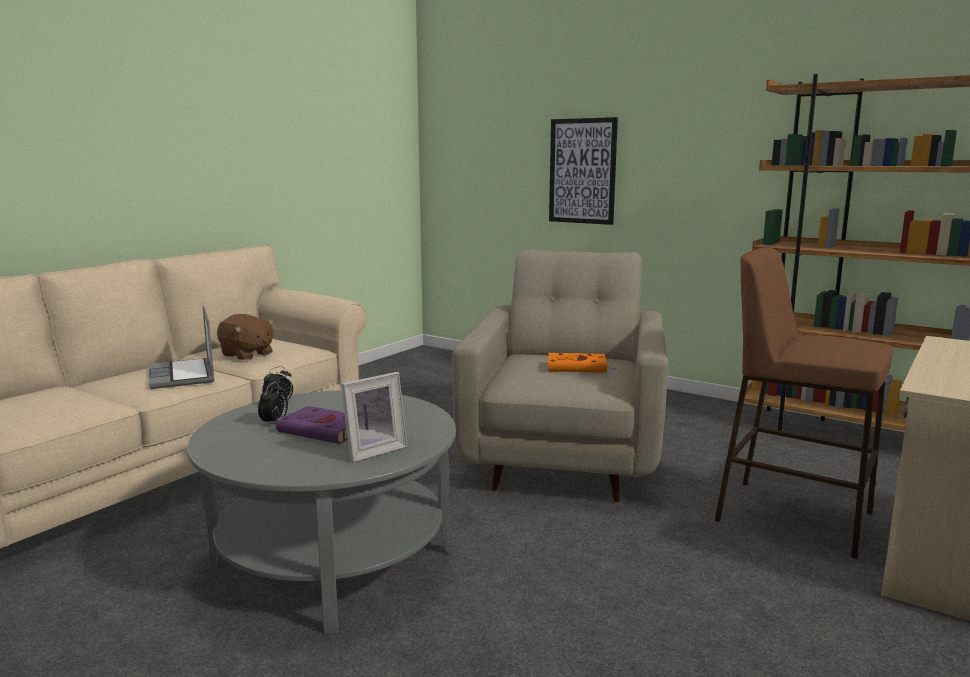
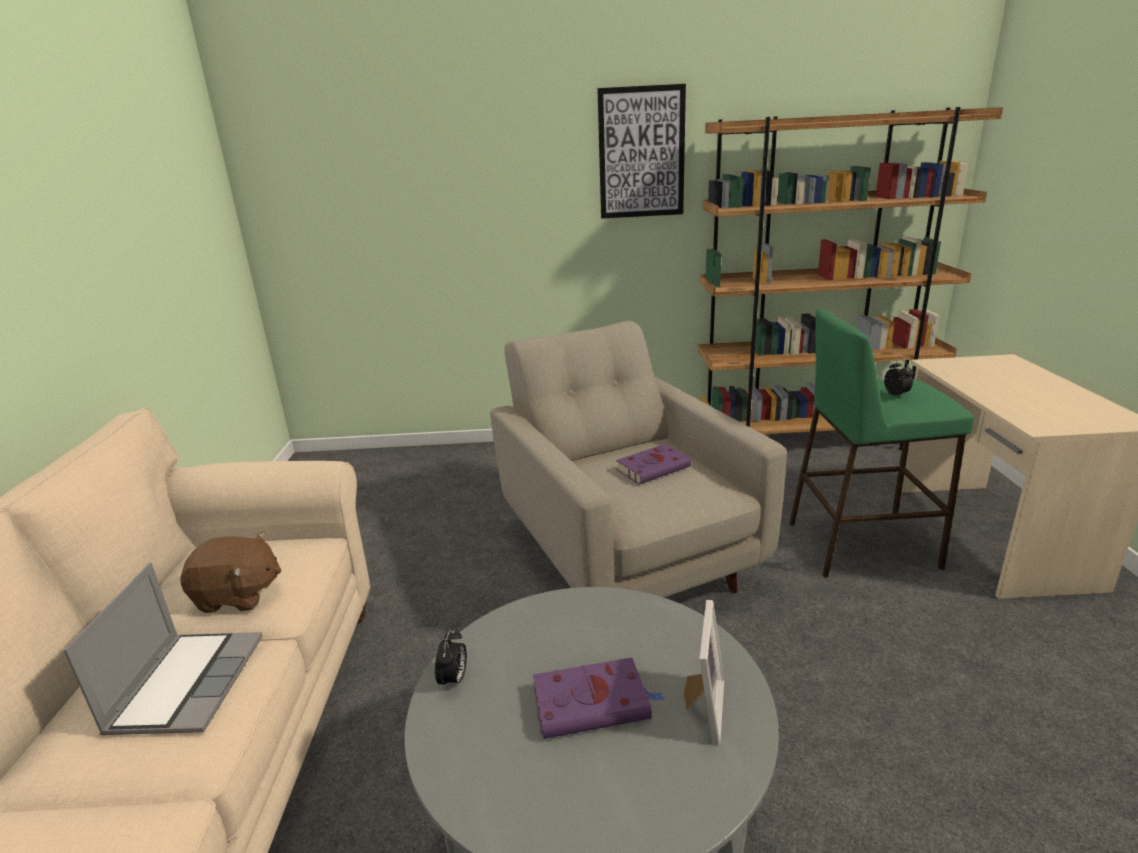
camera: 35 degrees left, 10 degrees up
laptop [149,305,215,389] -> laptop turned 120 degrees counterclockwise [64,562,263,735]
alarm clock [258,382,288,426] -> alarm clock moved to [884,359,913,398]
orange book [547,353,616,373] -> purple book [616,444,691,484]
picture [549,117,618,225] -> picture moved to [597,84,686,219]
brown stool [715,247,892,559] -> green stool [789,309,974,578]

